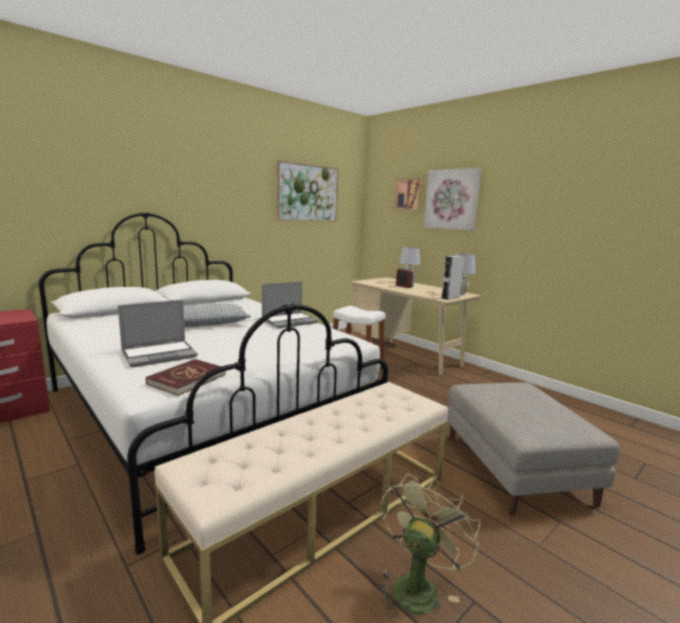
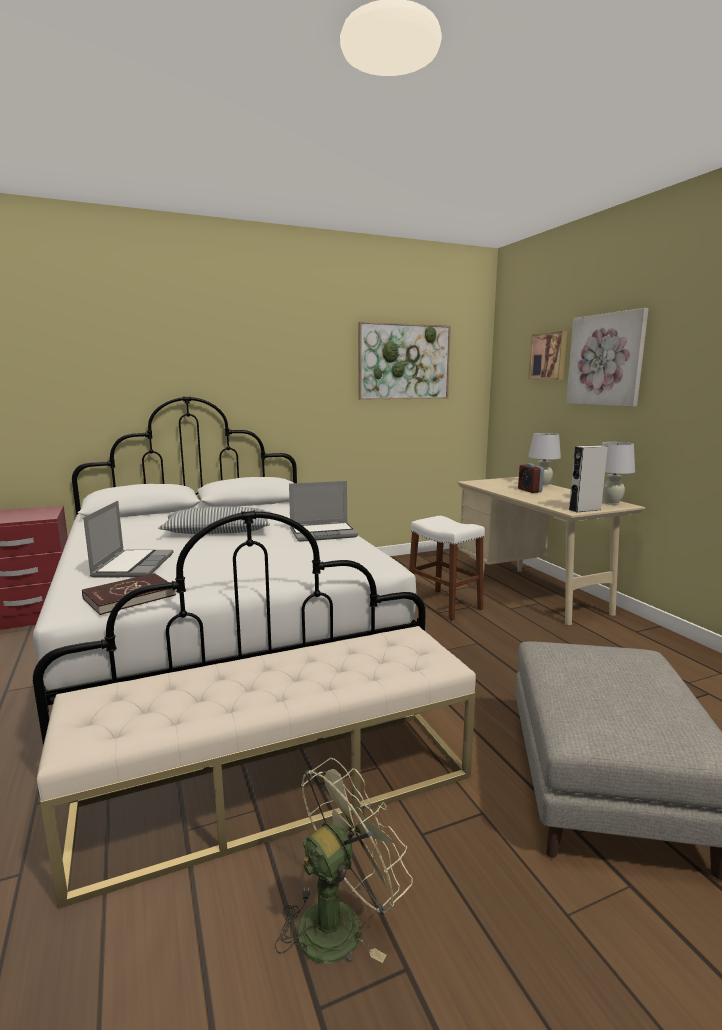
camera: 20 degrees right, 0 degrees up
laptop [118,300,198,368] -> laptop turned 75 degrees counterclockwise [83,501,173,577]

